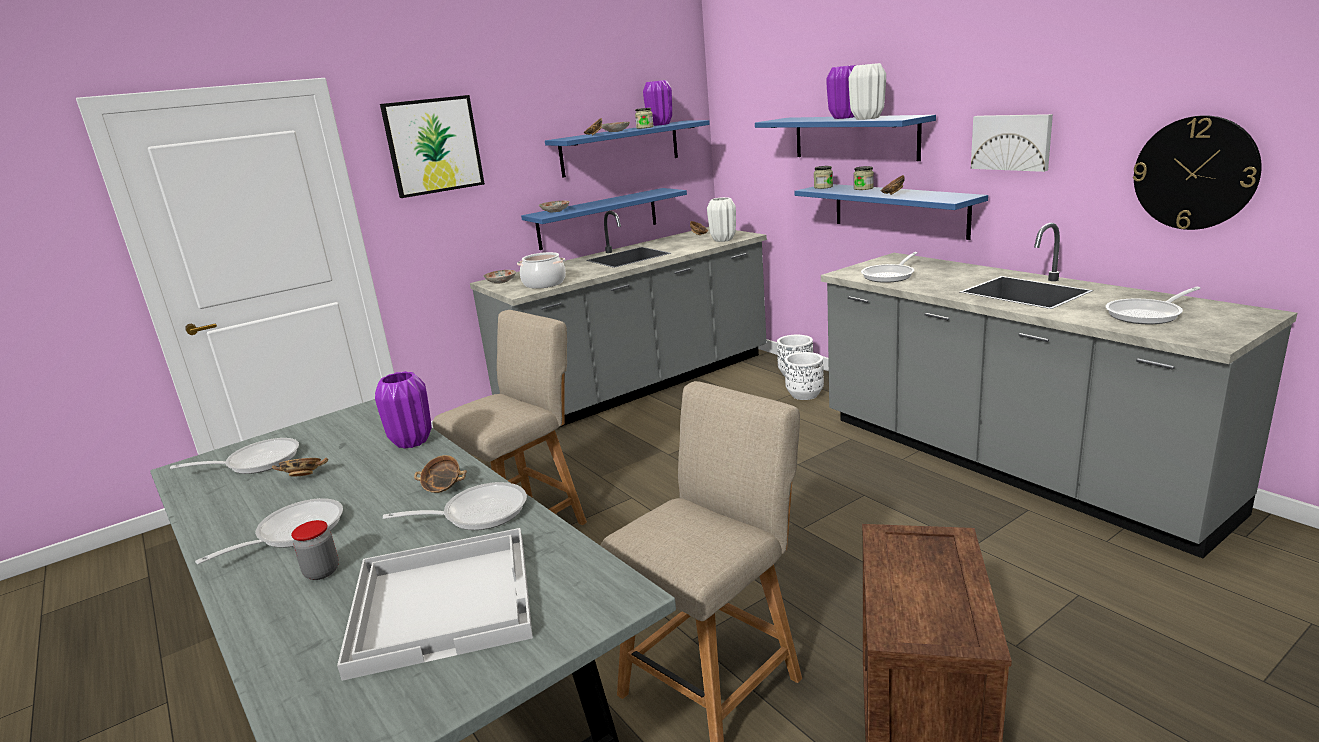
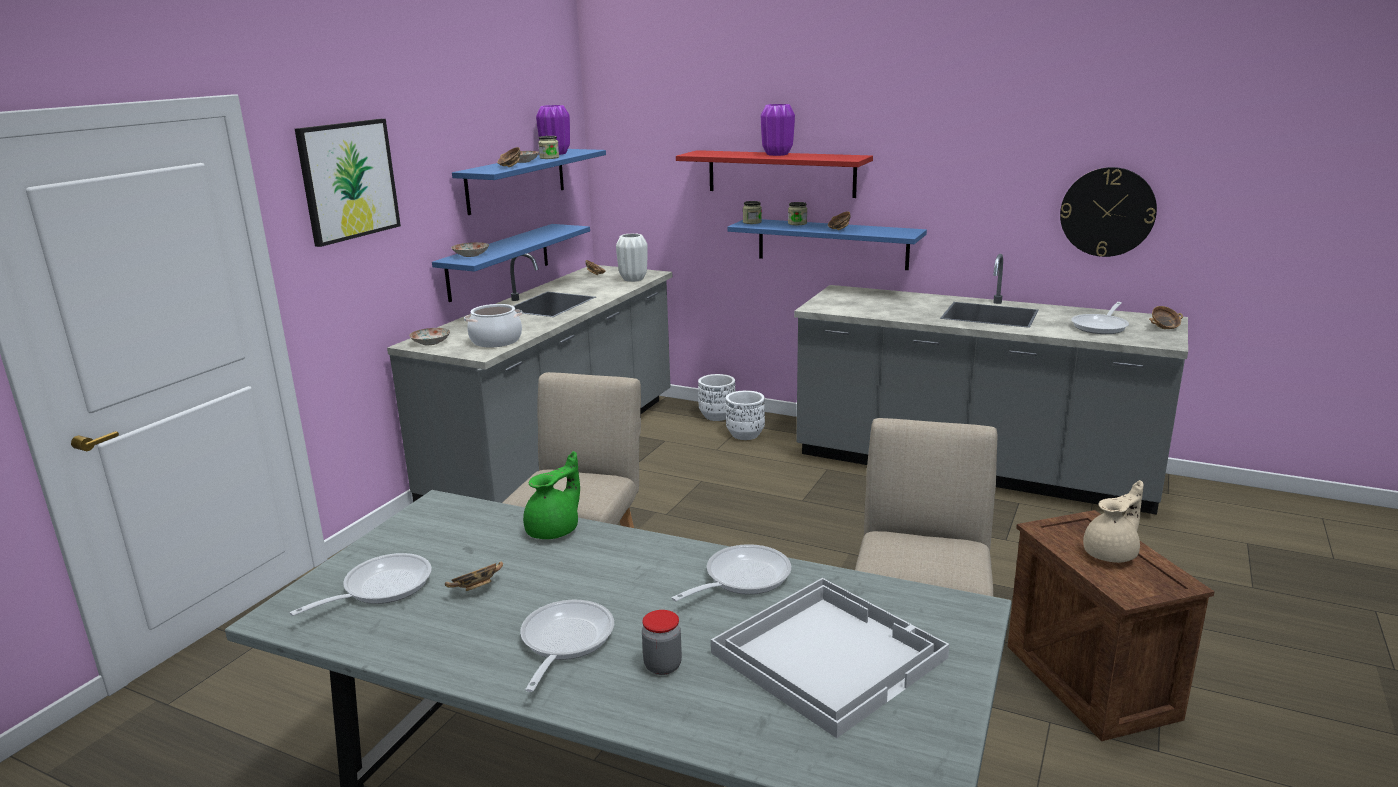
camera: 30 degrees left, 0 degrees up
purple vase [375,371,432,449] -> green teapot [523,451,580,539]
bowl [414,455,467,493] -> bowl moved to [1149,306,1183,329]
blue shelf [755,115,936,161] -> red shelf [676,150,873,198]
white vase [849,63,886,120] -> none
frying pan [861,252,918,283] -> none
picture [971,114,1053,172] -> none
none -> beige teapot [1083,480,1144,563]

